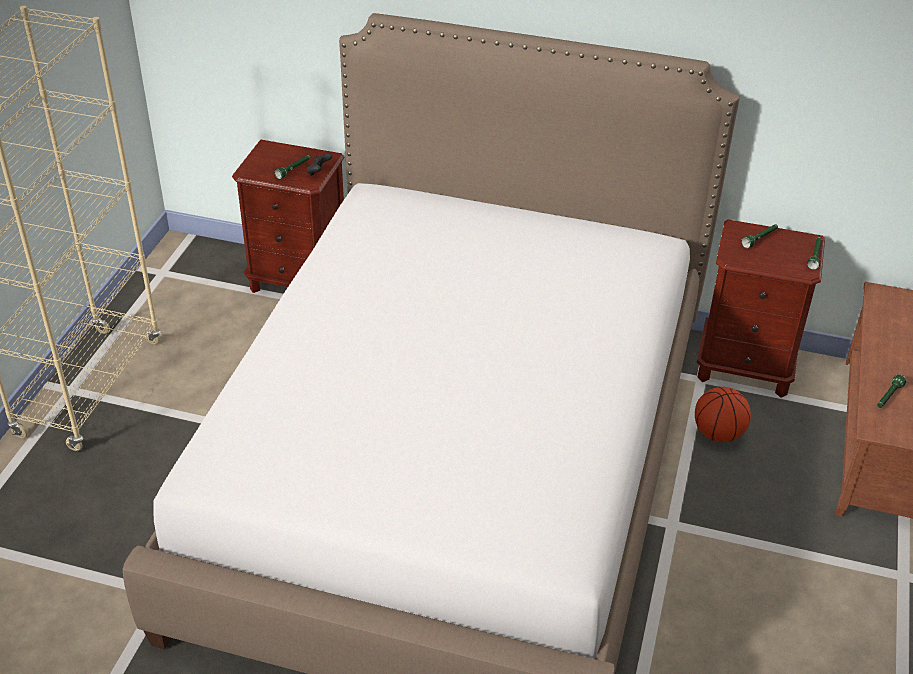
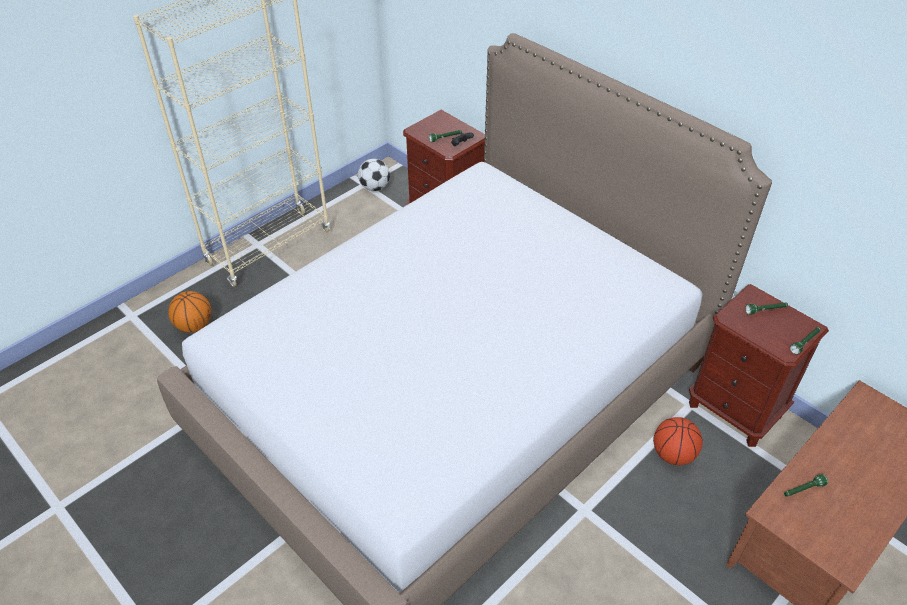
camera: 30 degrees right, 5 degrees up
none -> basketball [168,291,211,333]
none -> football [358,159,390,191]

